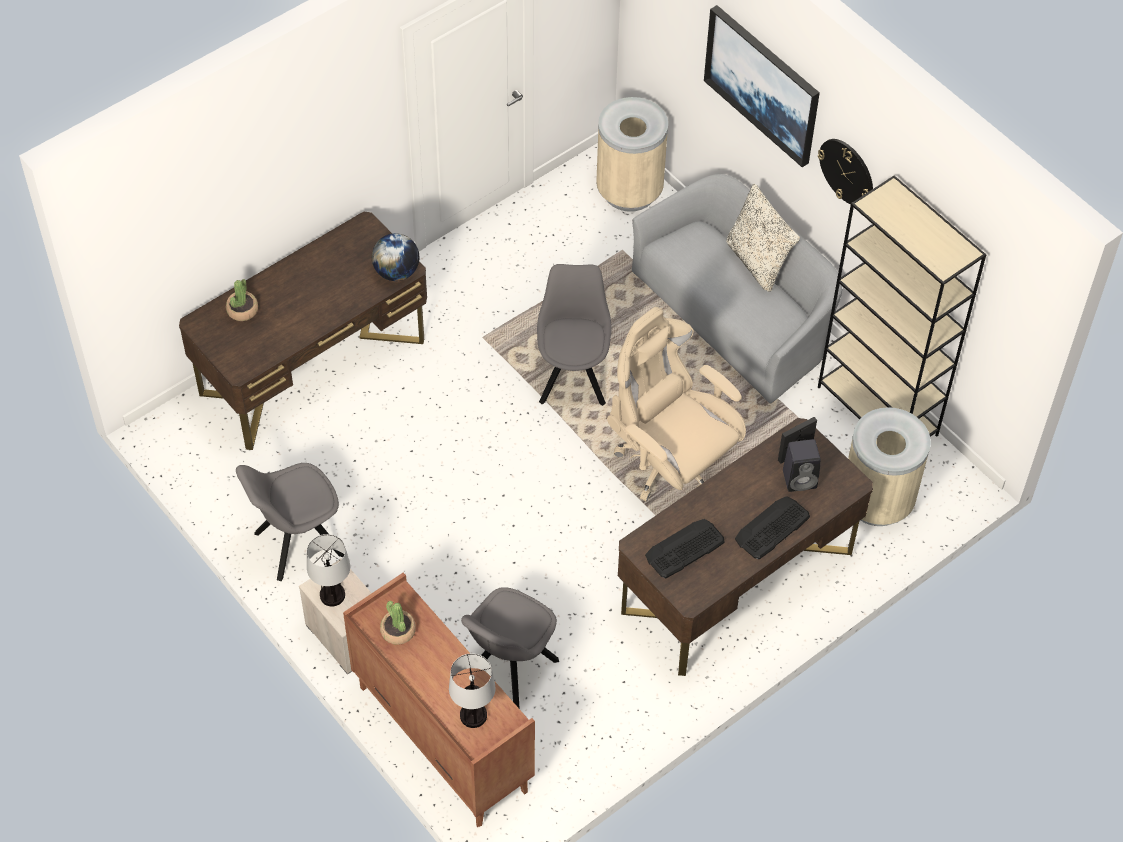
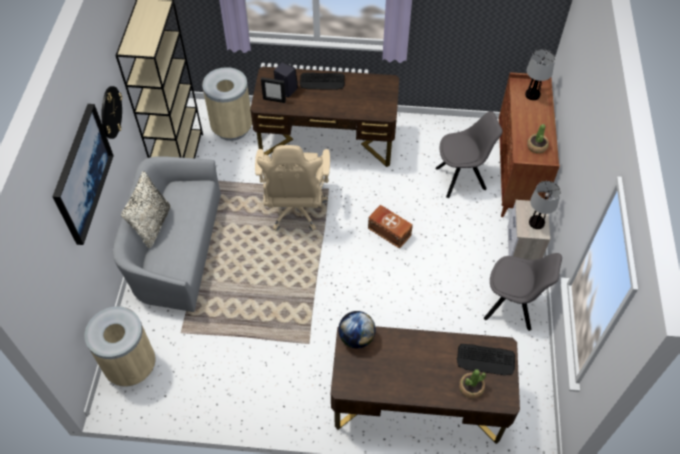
camera: 135 degrees left, 0 degrees up
grey chair [537,264,612,406] -> none
keyboard [645,519,724,578] -> keyboard moved to [457,344,515,375]
none -> brown storage box [368,205,413,249]

